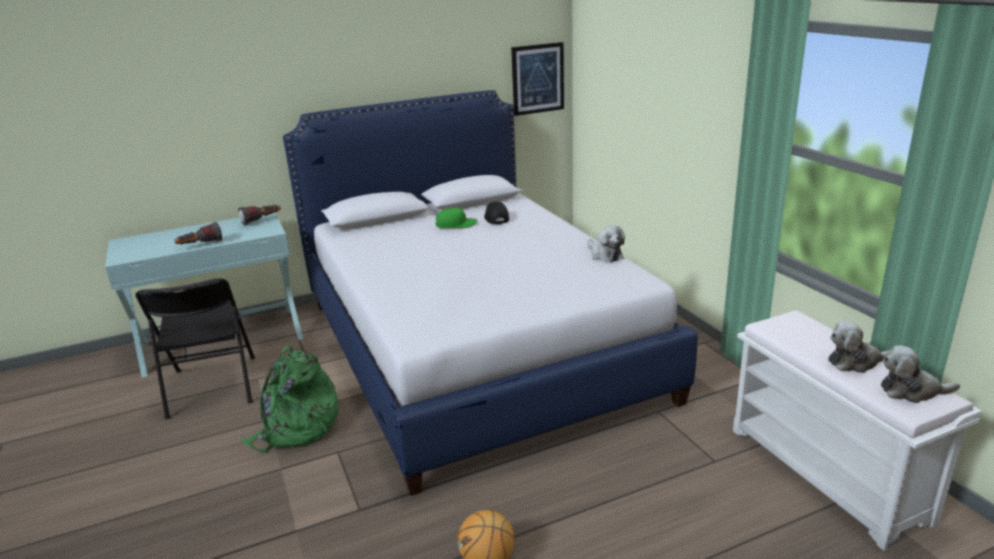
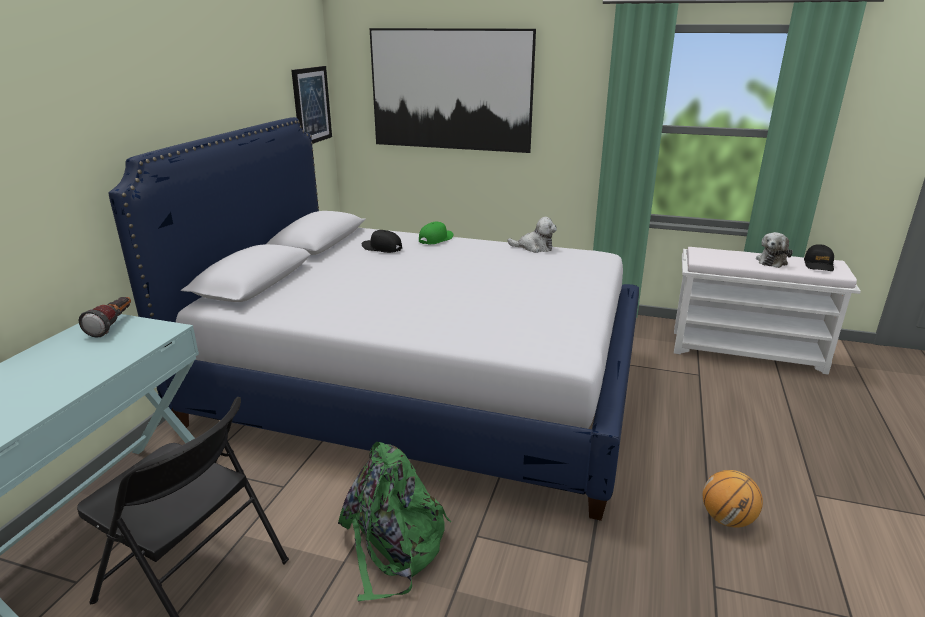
camera: 50 degrees left, 0 degrees up
flashlight [174,222,222,245] -> none
green cap [436,208,477,228] -> green cap moved to [419,222,453,244]
plush toy [881,345,960,403] -> black cap [804,244,834,271]
none -> picture [369,28,536,153]

